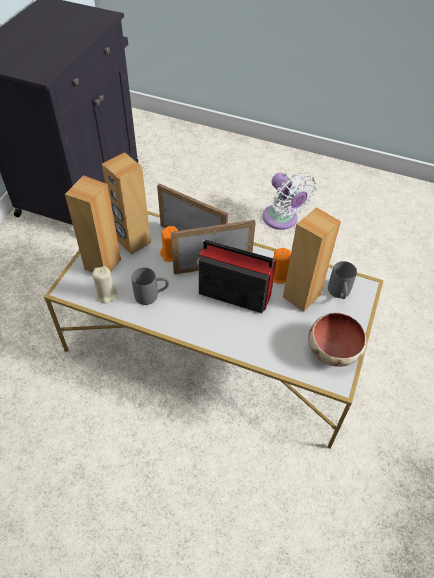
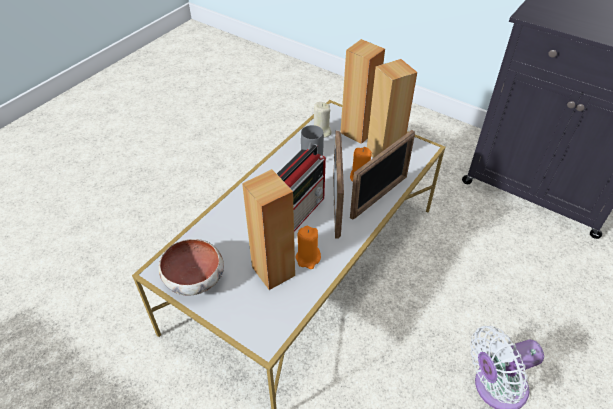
camera: 105 degrees right, 5 degrees down
grey mug [328,261,357,299] -> none

